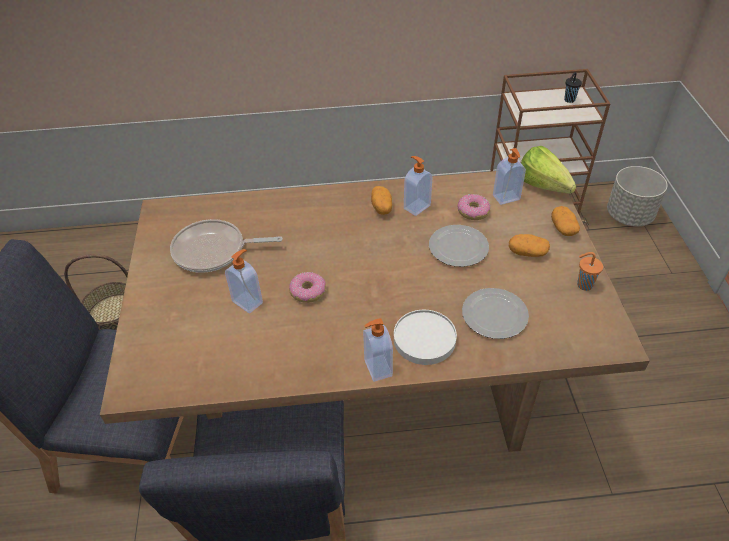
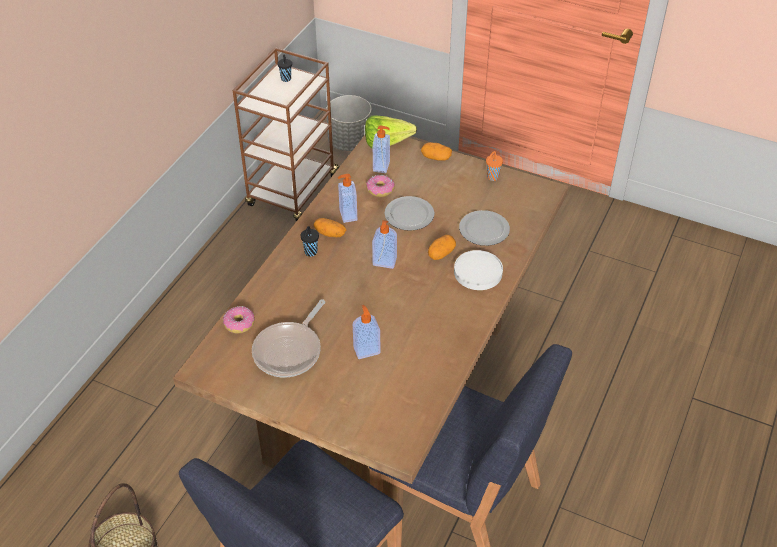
camera: 60 degrees left, 0 degrees up
donut [289,272,326,303] -> donut moved to [223,306,255,334]
soap dispenser [363,318,393,382] -> soap dispenser moved to [372,220,397,269]
potato [509,234,550,257] -> potato moved to [428,235,456,260]
none -> black cup [301,226,319,257]

